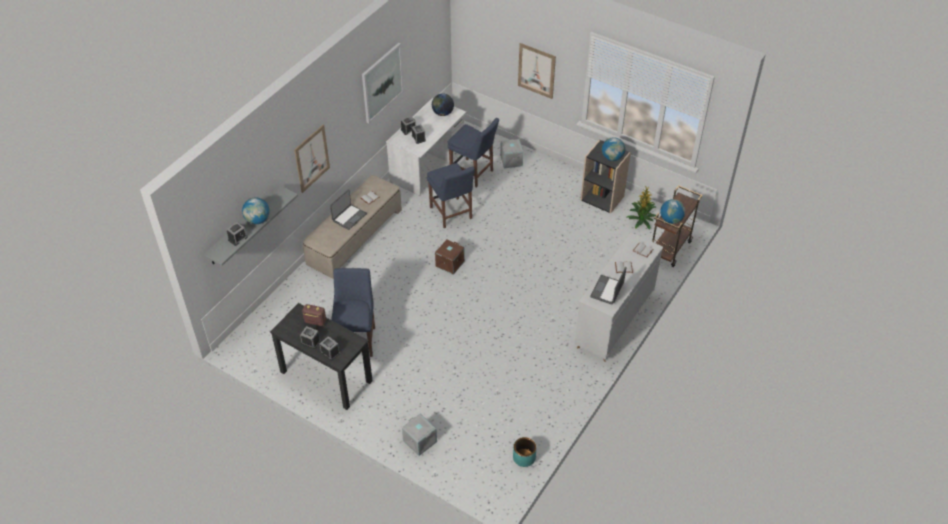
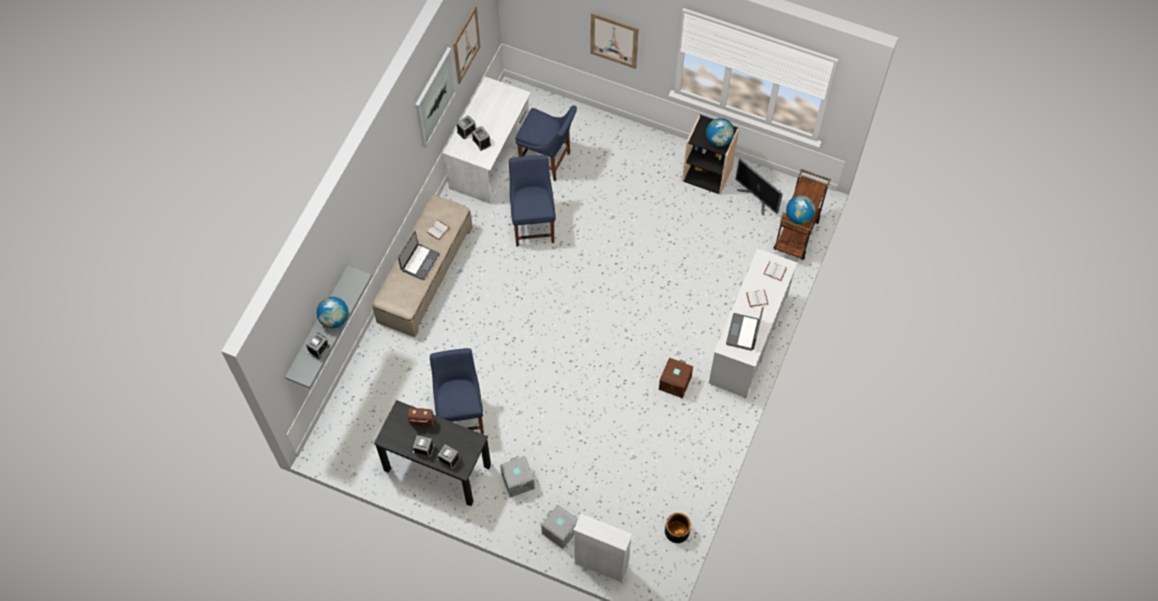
camera: 10 degrees left, 15 degrees up
picture [294,125,330,193] -> picture moved to [453,6,480,84]
blue chair [427,163,475,228] -> blue chair turned 150 degrees counterclockwise [509,155,556,247]
globe [432,94,454,116] -> none
brown storage box [435,240,465,275] -> brown storage box moved to [659,358,693,399]
grey storage box [500,139,523,168] -> grey storage box moved to [500,456,535,497]
turquoise planter [513,437,536,467] -> black planter [665,513,691,543]
potted plant [627,186,656,230] -> monitor [735,159,783,215]
none -> white bookcase [574,514,633,583]

